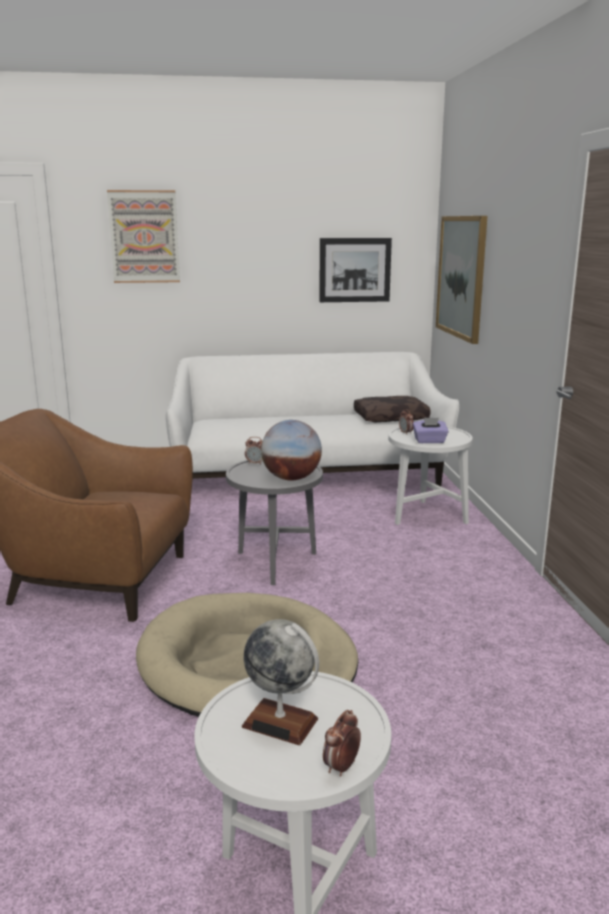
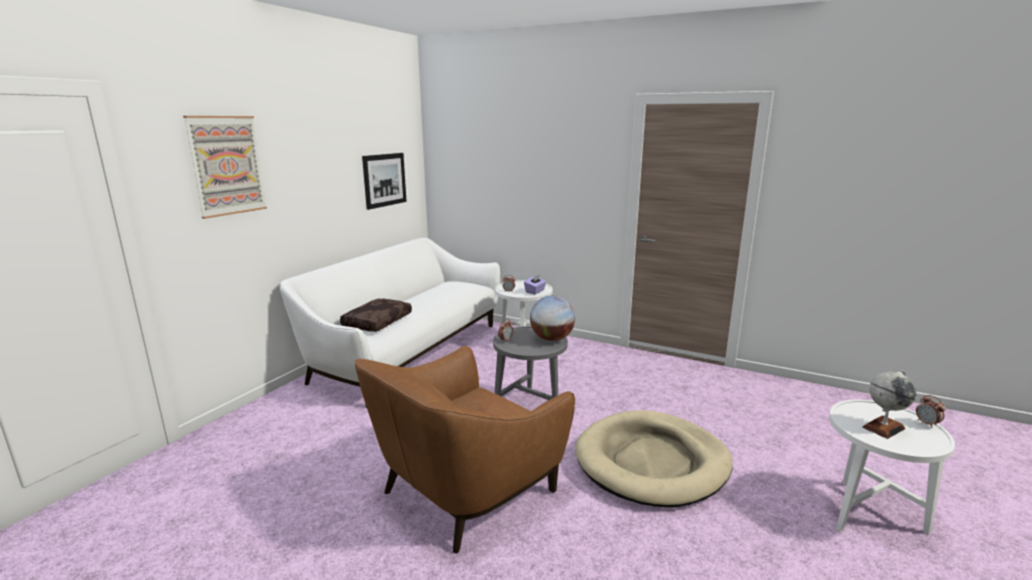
camera: 55 degrees left, 0 degrees up
brown pillow [354,396,430,422] -> brown pillow moved to [340,298,412,332]
picture [436,216,487,344] -> none

